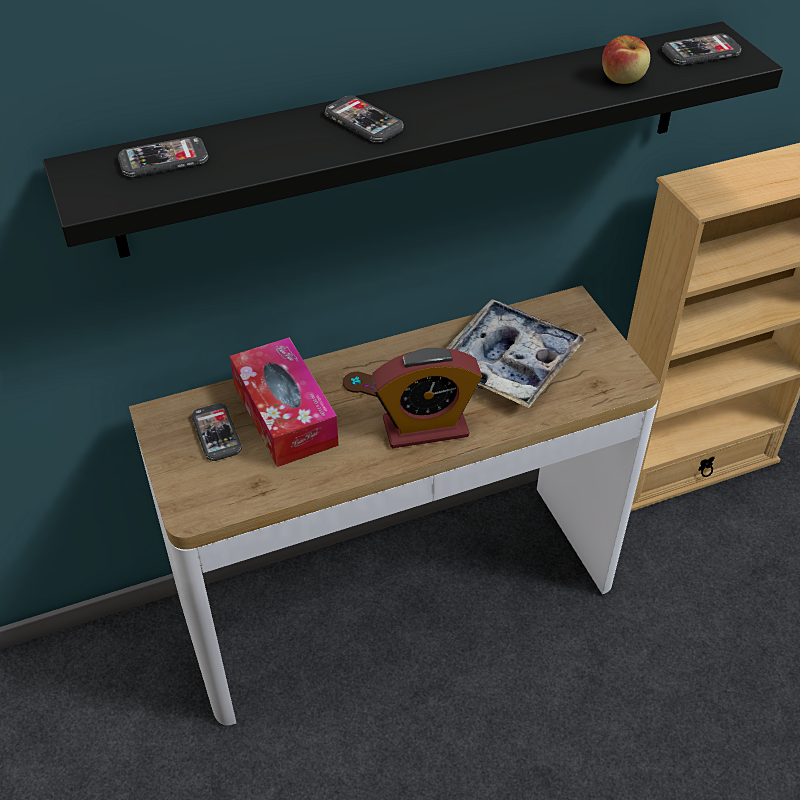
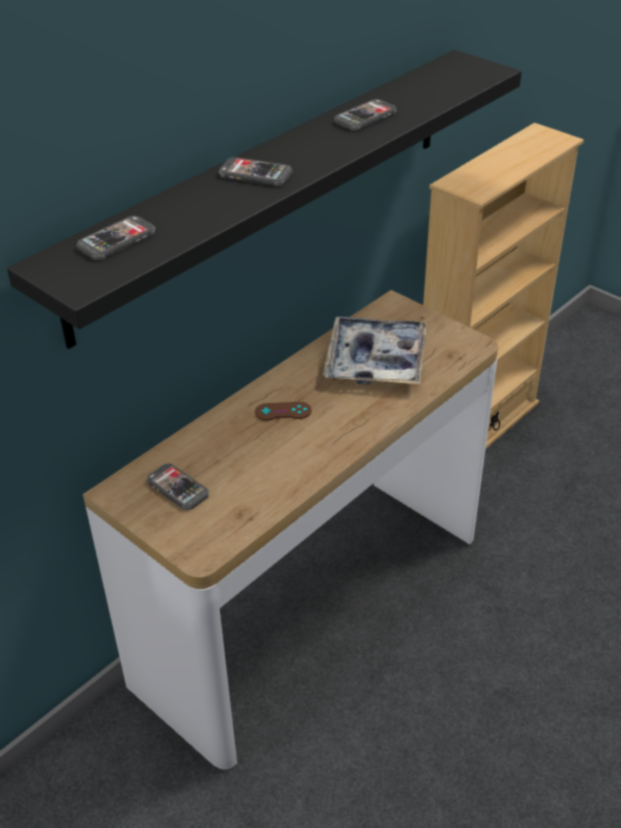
camera: 25 degrees left, 5 degrees down
tissue box [230,337,339,467] -> none
alarm clock [372,348,482,448] -> none
apple [602,35,650,84] -> none
phone [662,33,741,65] -> phone moved to [334,99,396,131]

